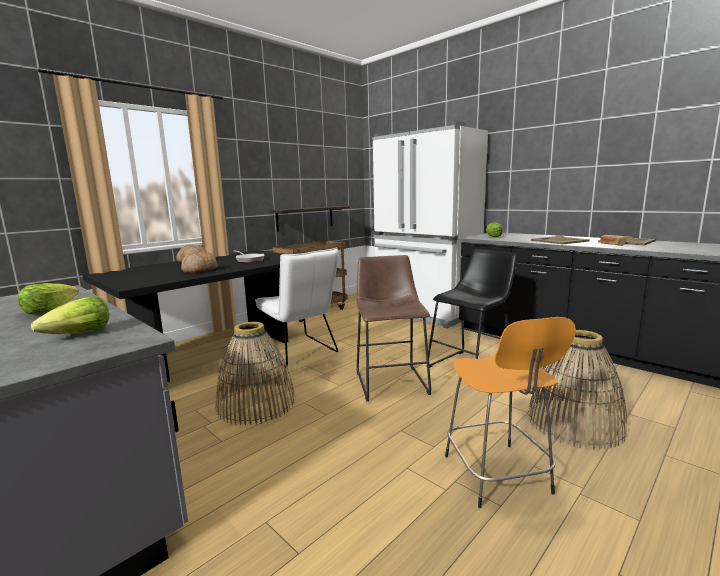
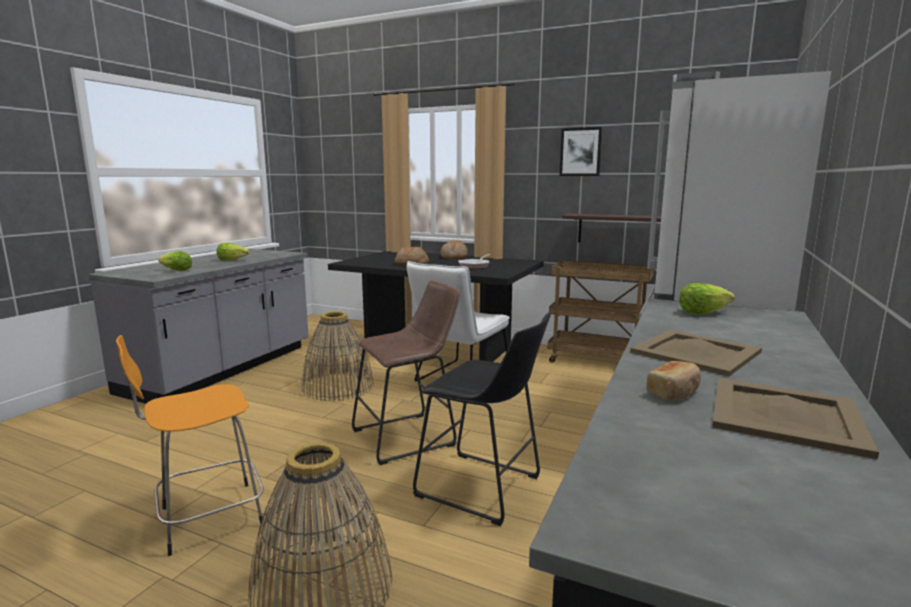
camera: 70 degrees right, 0 degrees up
none -> picture [560,127,602,176]

